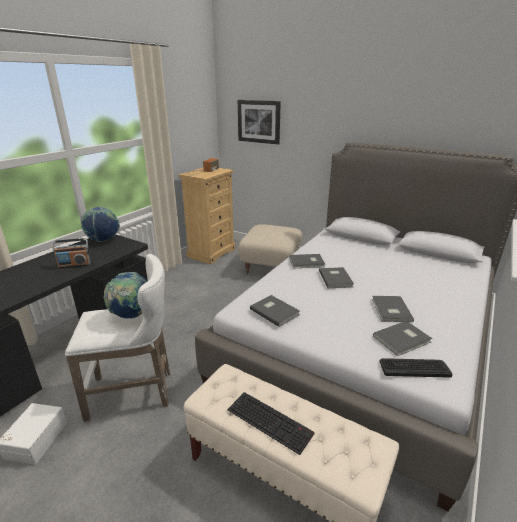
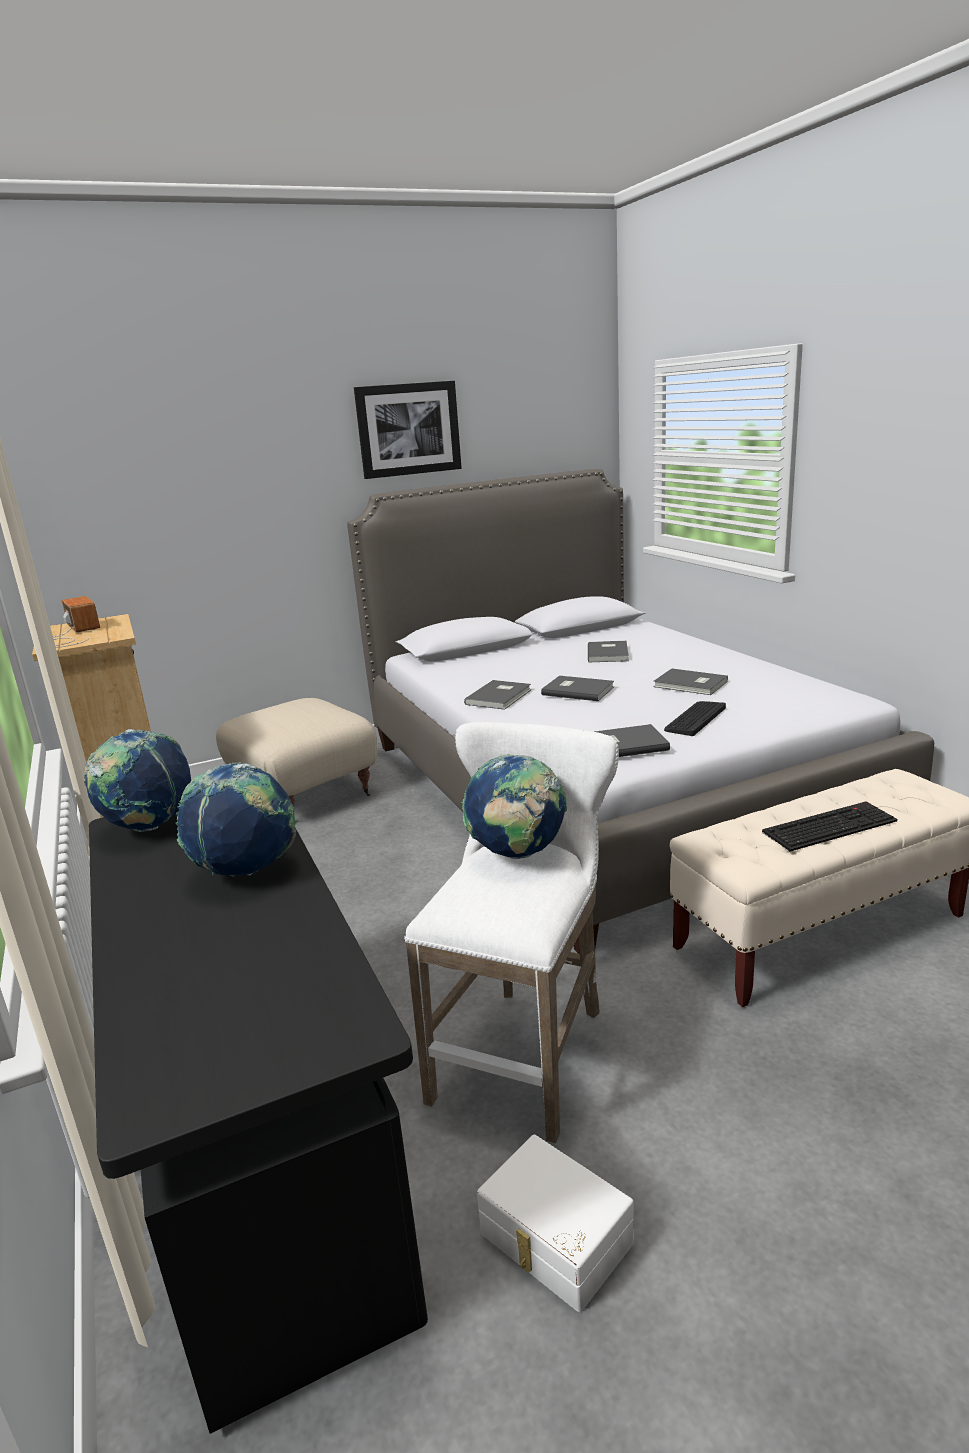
camera: 55 degrees left, 5 degrees down
radio [52,238,91,269] -> globe [176,762,296,877]
picture [238,100,281,145] -> picture moved to [354,381,462,479]
grey book [373,321,432,356] -> grey book moved to [588,641,629,662]
keyboard [379,358,453,378] -> keyboard moved to [664,701,726,736]

